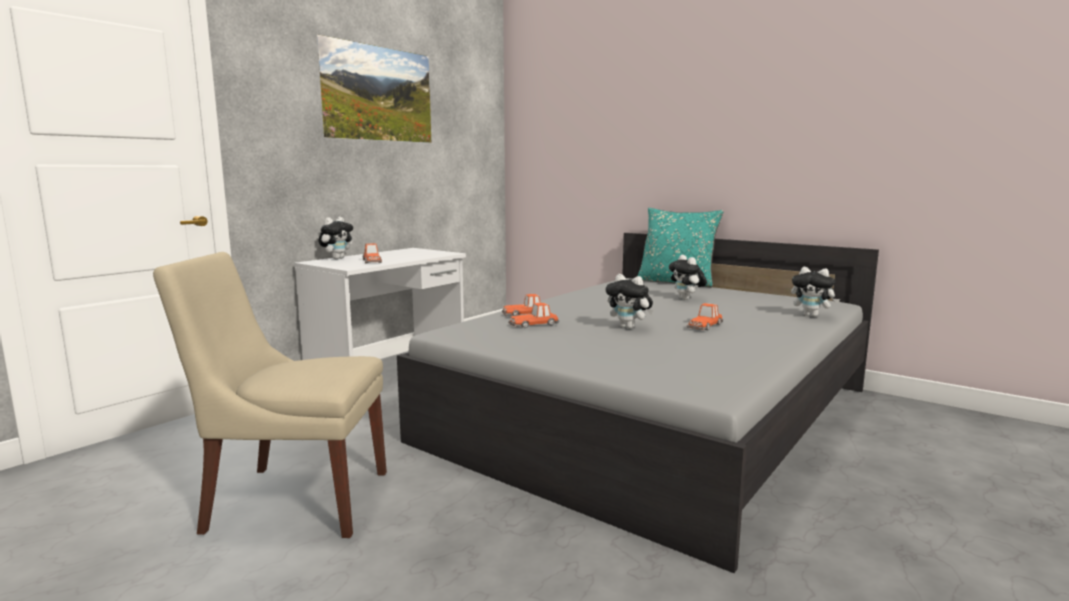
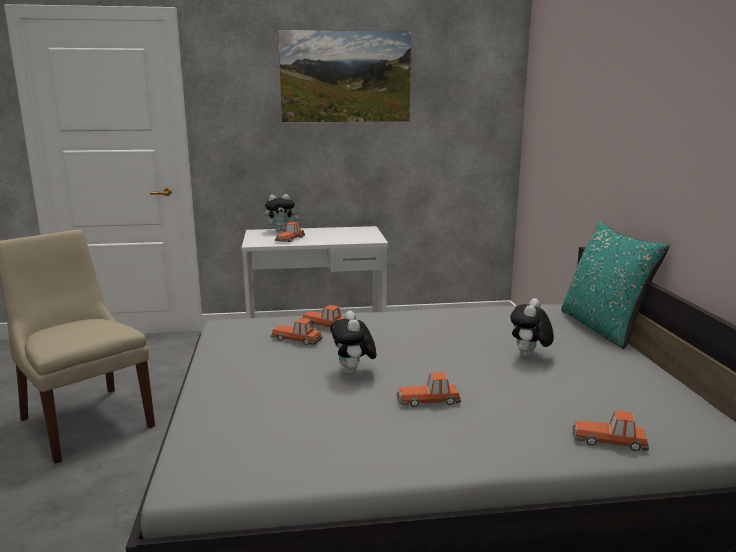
camera: 45 degrees right, 5 degrees up
plush toy [791,267,840,317] -> toy car [573,411,649,451]

